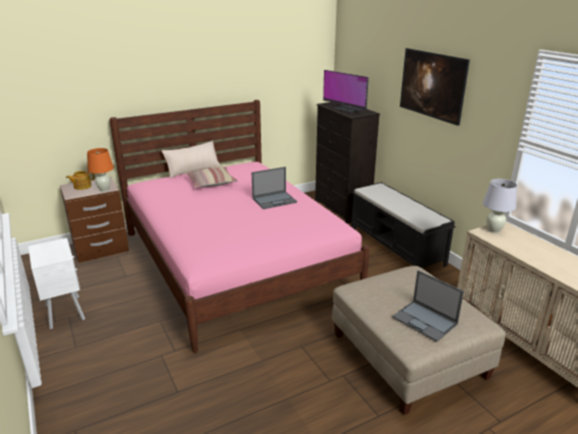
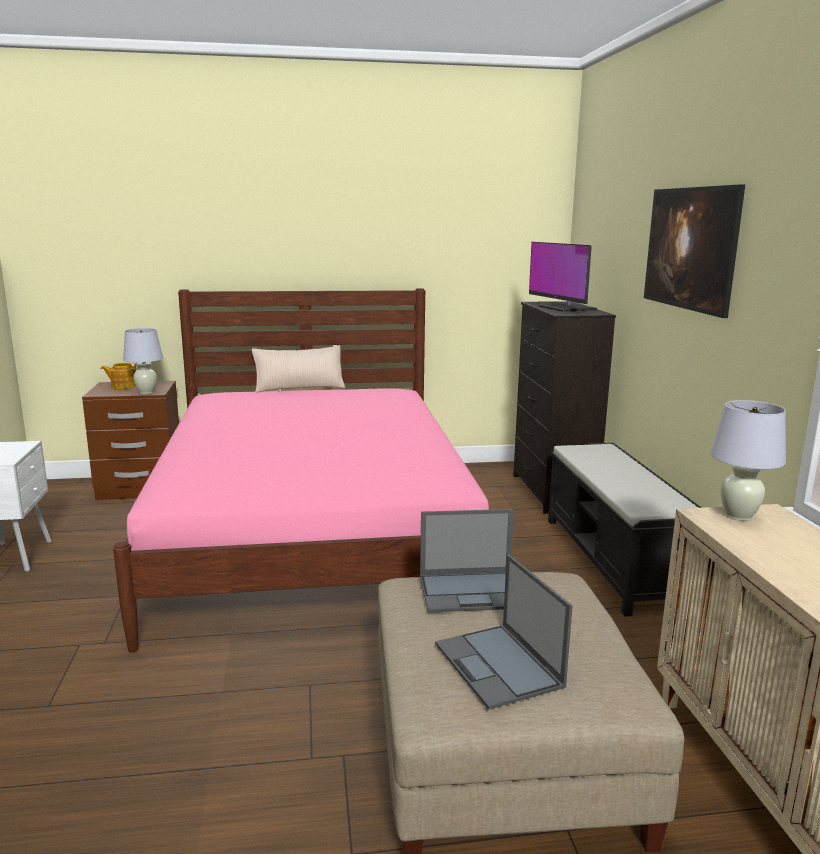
camera: 20 degrees right, 10 degrees down
orange table lamp [87,148,114,192] -> white table lamp [123,328,163,394]
pillow [186,167,238,188] -> none
laptop [252,167,297,209] -> laptop moved to [420,509,514,612]

